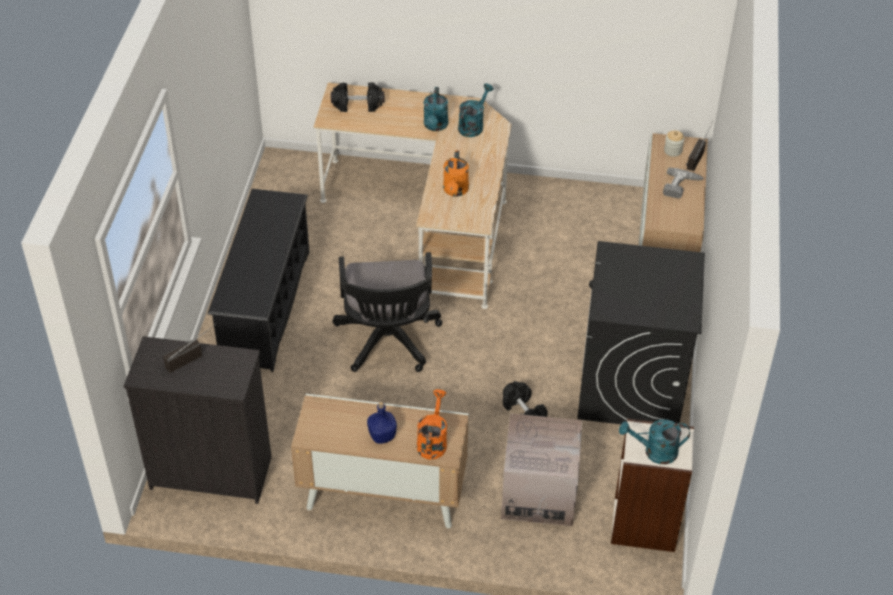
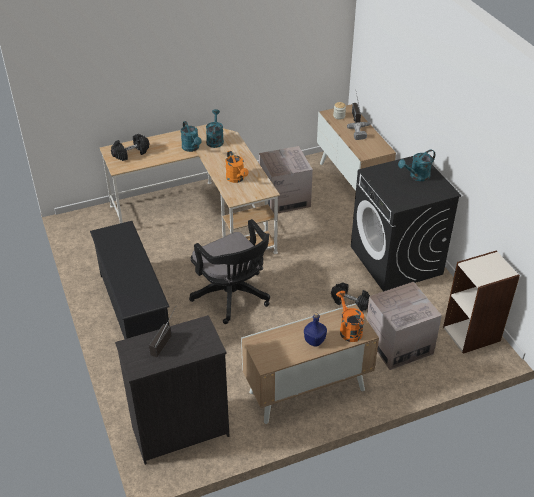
camera: 30 degrees left, 5 degrees down
turquoise watering can [619,419,690,464] -> turquoise watering can moved to [398,150,435,181]
none -> cardboard box [259,146,313,213]

